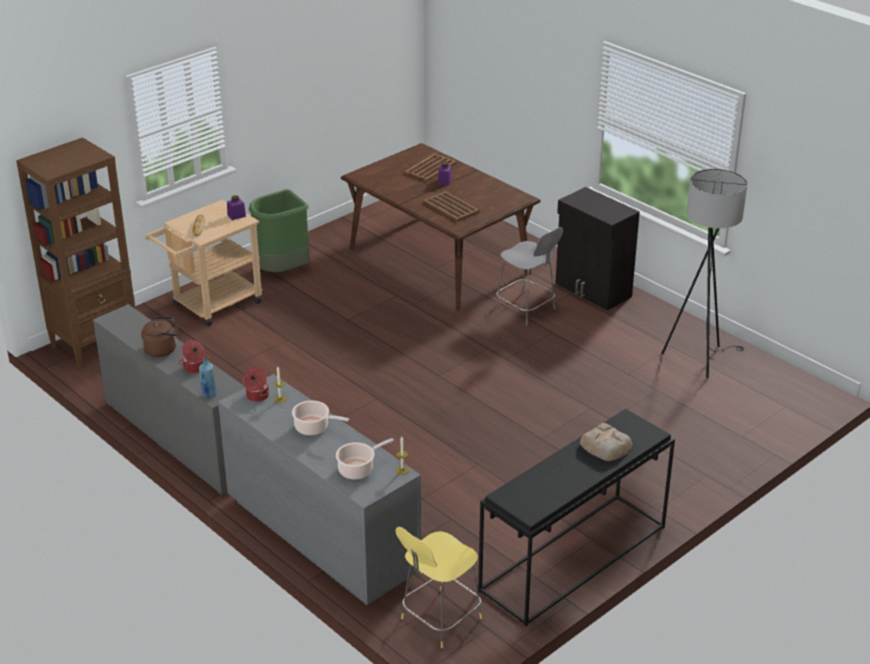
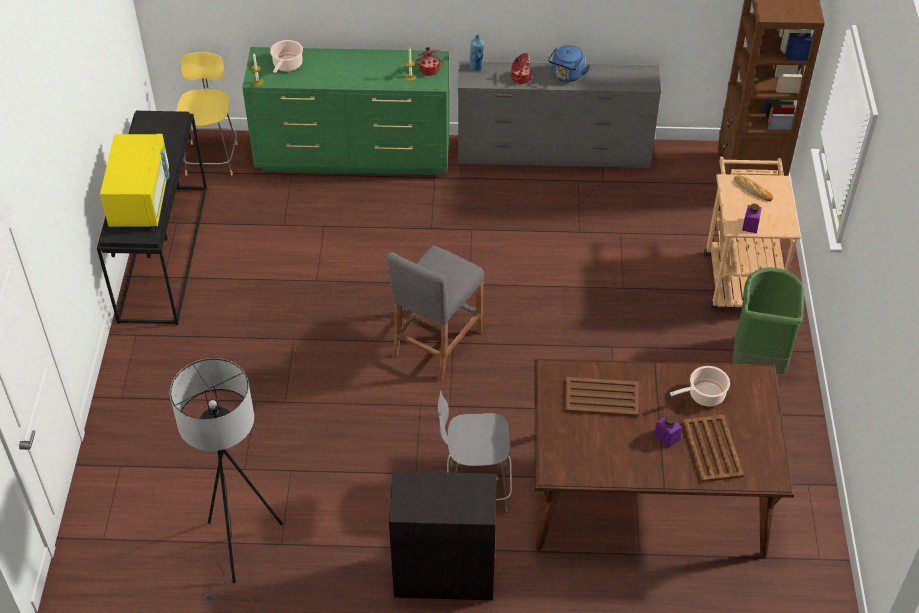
camera: 135 degrees right, 15 degrees up
brown kettle [141,317,178,357] -> blue kettle [548,45,591,82]
grey dresser [218,374,421,605] -> green dresser [242,47,449,175]
cooking pot [292,400,349,435] -> cooking pot moved to [670,366,730,407]
bread [580,423,632,461] -> yellow microwave [100,134,170,227]
none -> grey stool [387,245,484,381]

